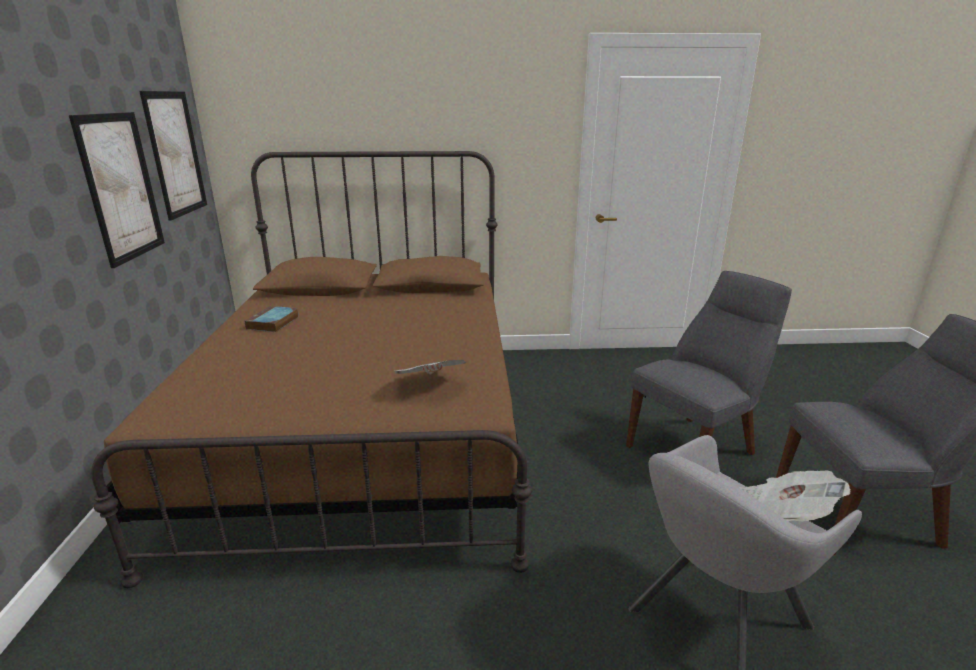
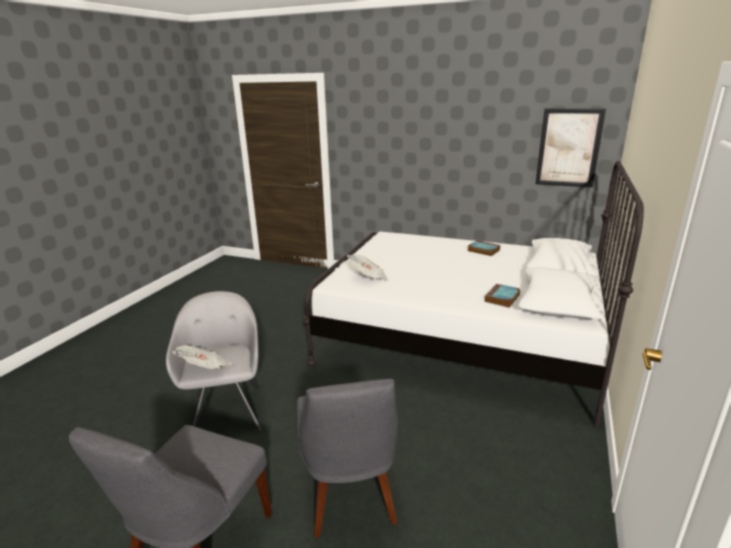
camera: 115 degrees right, 0 degrees up
picture [68,112,165,268] -> none
brown bed [91,151,532,588] -> white bed [303,161,644,427]
none -> book [485,284,520,308]

